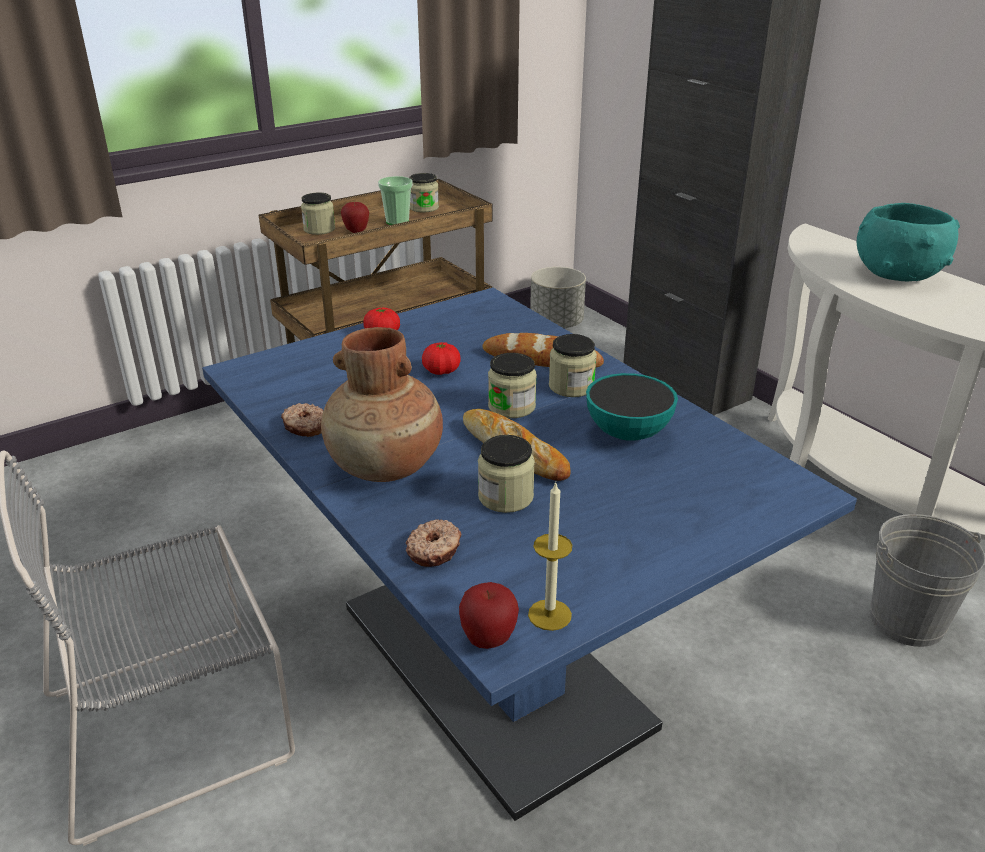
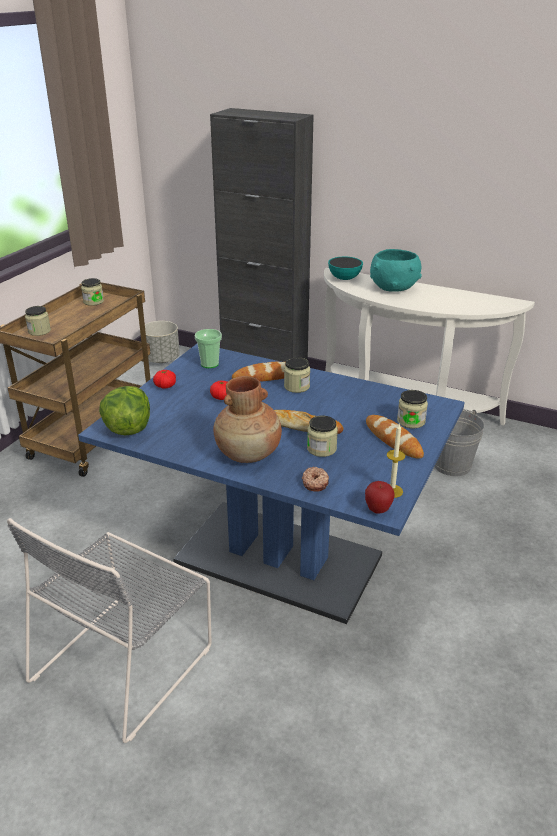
camera: 30 degrees left, 0 degrees up
donut [281,403,323,437] -> none
apple [341,202,369,233] -> none
cup [378,176,413,225] -> cup moved to [195,329,222,368]
jar [488,353,537,418] -> jar moved to [397,390,428,429]
bowl [586,373,678,441] -> bowl moved to [328,257,363,280]
none -> lettuce [99,386,150,435]
none -> bread [366,415,424,459]

